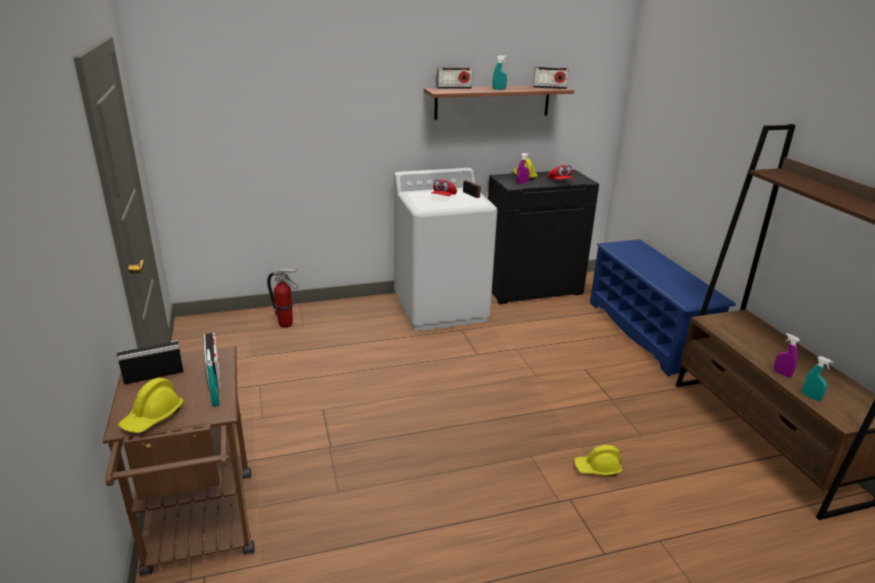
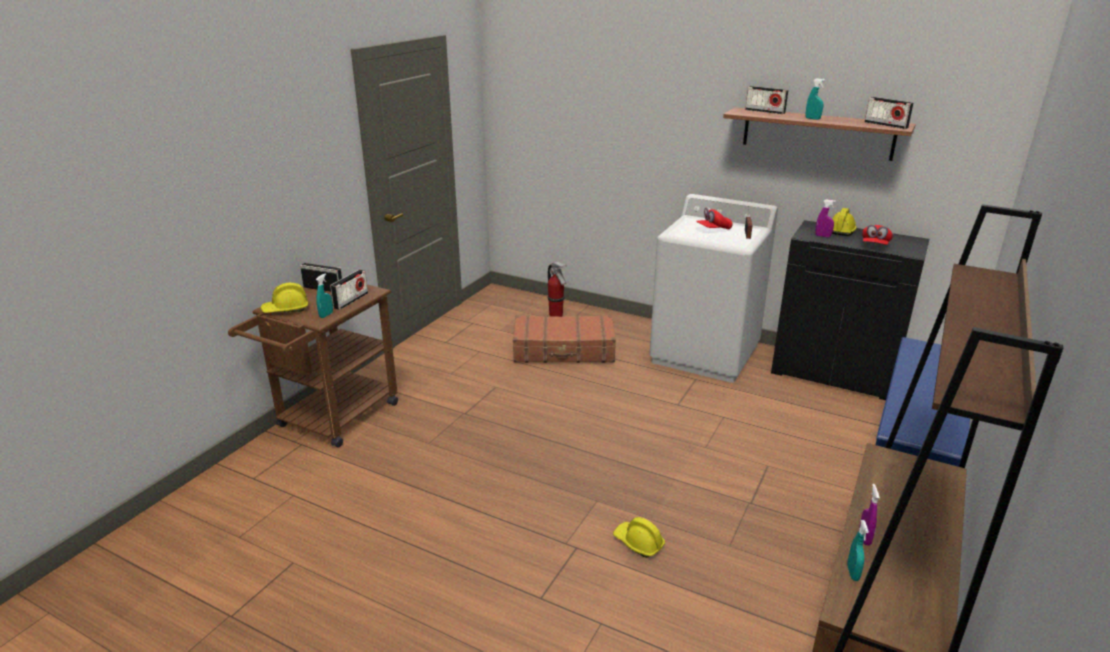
camera: 45 degrees right, 0 degrees up
none -> brown suitcase [513,315,616,363]

